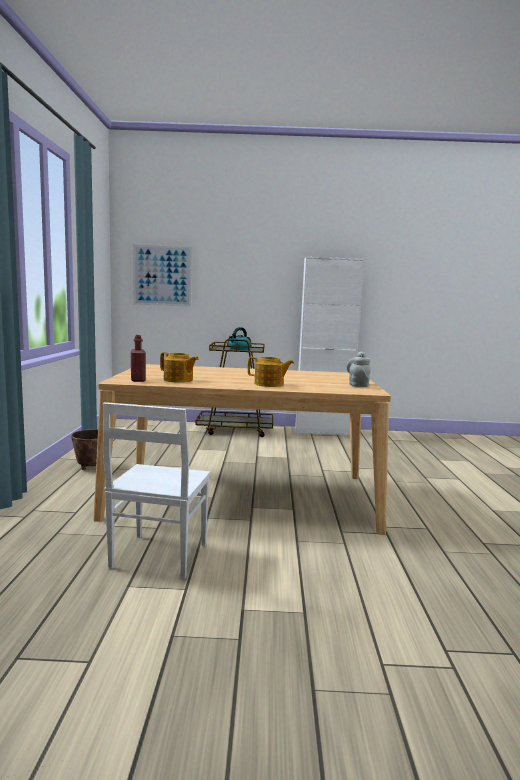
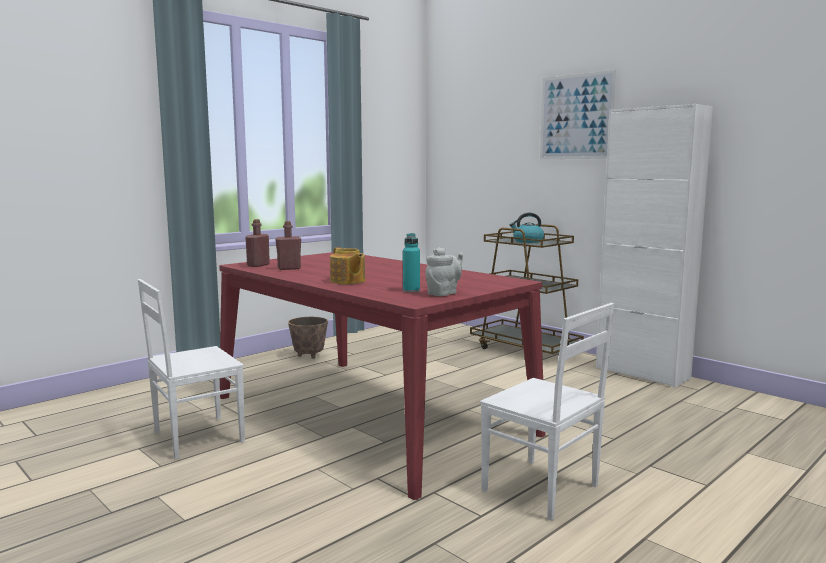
camera: 45 degrees right, 0 degrees up
beige dining table [93,364,391,535] -> red dining table [219,252,545,500]
picture [133,245,192,307] -> picture moved to [540,70,617,159]
teapot [160,352,199,383] -> red bottle [275,221,301,270]
none -> turquoise bottle [403,233,420,292]
none -> white chair [480,303,614,521]

